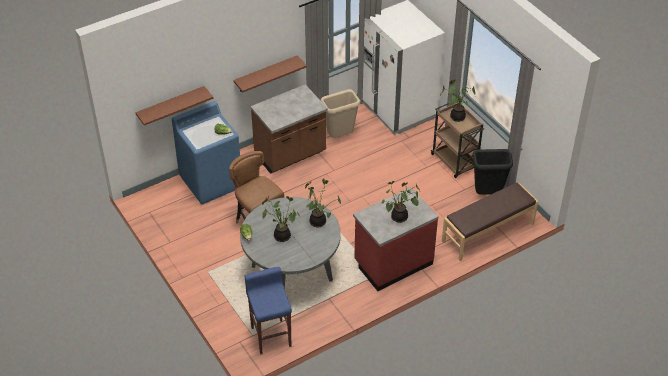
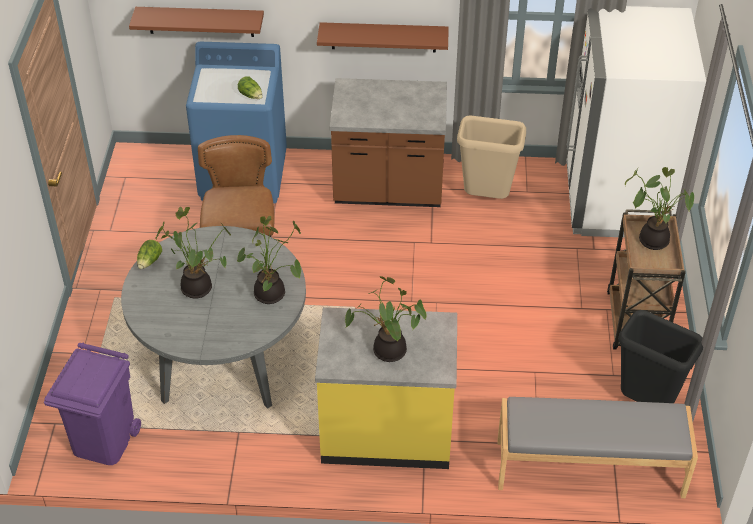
camera: 35 degrees right, 0 degrees up
blue stool [245,267,292,354] -> purple trash can [44,343,141,465]
red counter [353,188,439,291] -> yellow counter [315,307,457,469]
brown bench [442,182,538,261] -> grey bench [497,397,698,498]

